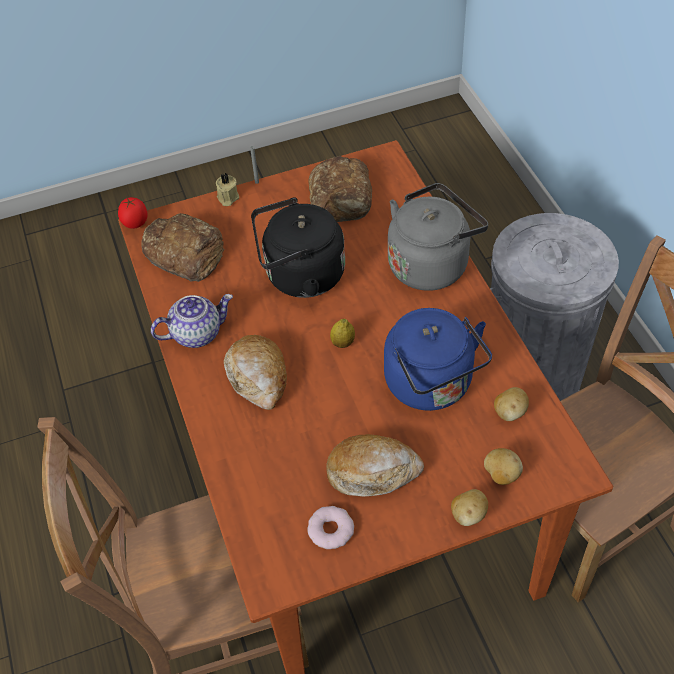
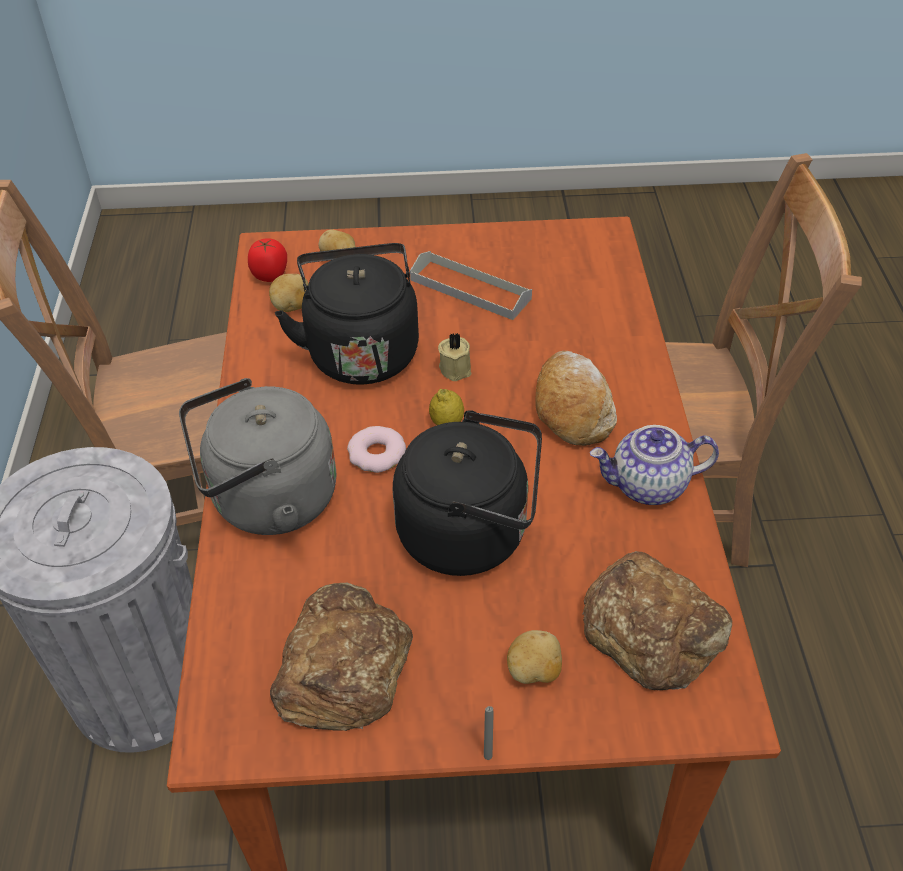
camera: 165 degrees left, 5 degrees down
tomato [118,197,147,229] -> tomato moved to [248,238,287,282]
beige candle [216,173,239,206] -> beige candle moved to [438,333,472,381]
donut [307,506,354,549] -> donut moved to [347,426,406,473]
bread [326,434,424,497] -> grey tray [410,251,532,320]
blue kettle [384,308,492,411] -> black kettle [275,243,419,384]
potato [451,489,488,526] -> potato moved to [507,630,562,684]

